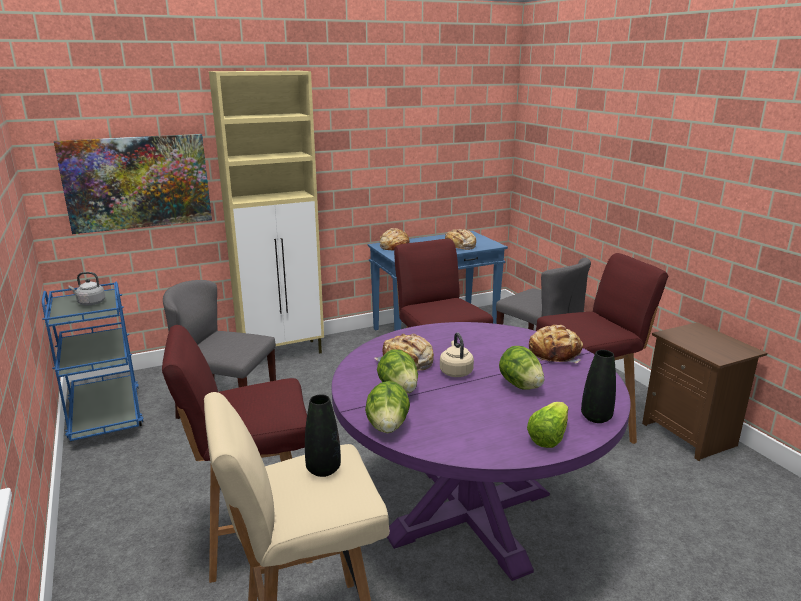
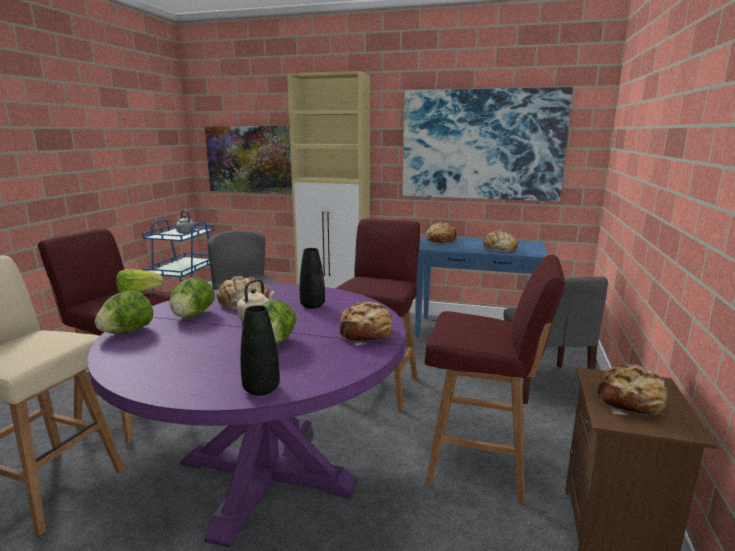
camera: 40 degrees right, 5 degrees down
black vase [305,394,341,477] -> black vase moved to [299,248,325,309]
lettuce [527,402,568,448] -> lettuce moved to [116,269,164,293]
none -> picture [403,87,573,201]
none -> bread [597,364,668,415]

